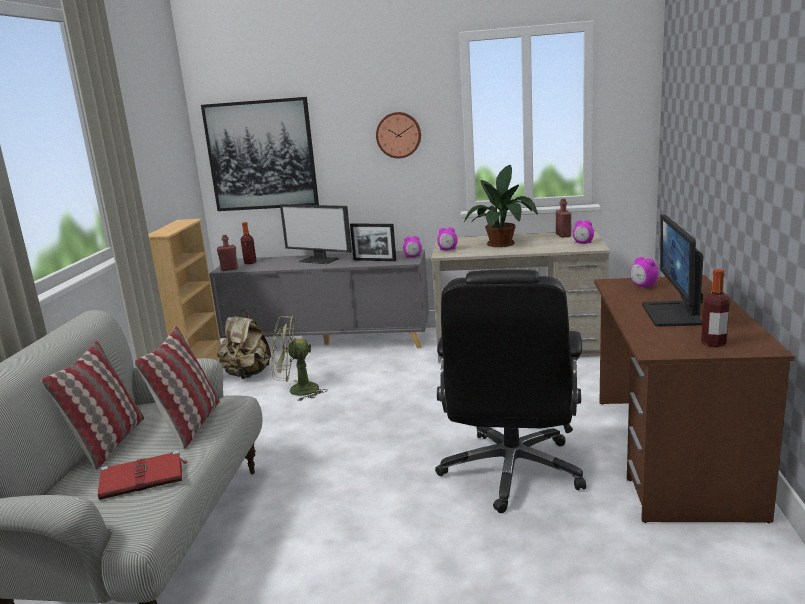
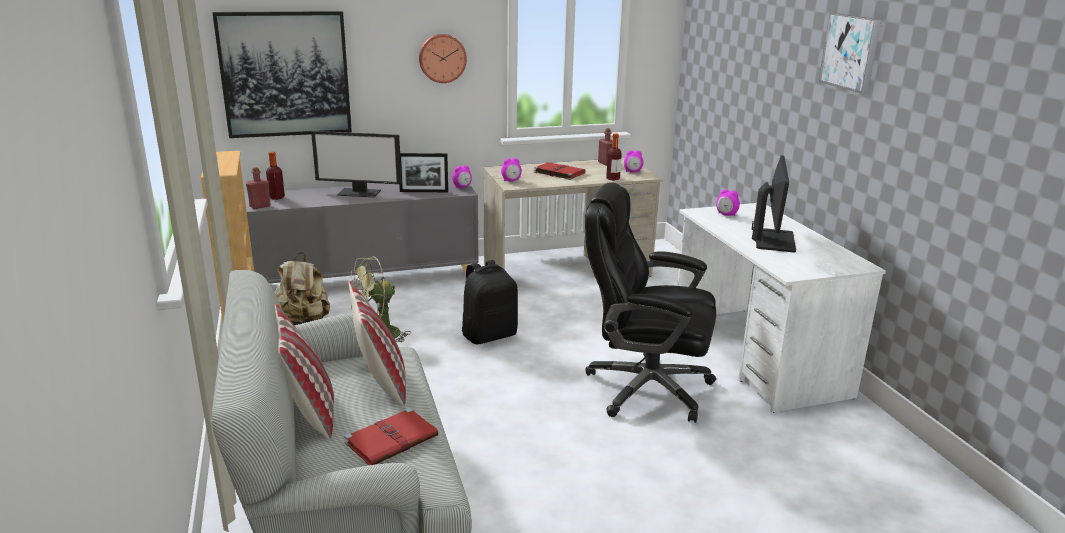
camera: 25 degrees left, 5 degrees up
black office chair [435,270,586,513] -> black office chair turned 120 degrees clockwise [585,182,716,423]
potted plant [464,165,538,247] -> red book [534,162,585,180]
brown desk [594,275,795,523] -> white desk [677,203,886,413]
monitor [642,214,703,327] -> monitor turned 150 degrees counterclockwise [752,155,796,252]
bottle [701,269,730,347] -> bottle moved to [606,133,622,180]
none -> black backpack [462,260,518,344]
none -> picture [818,13,881,94]

